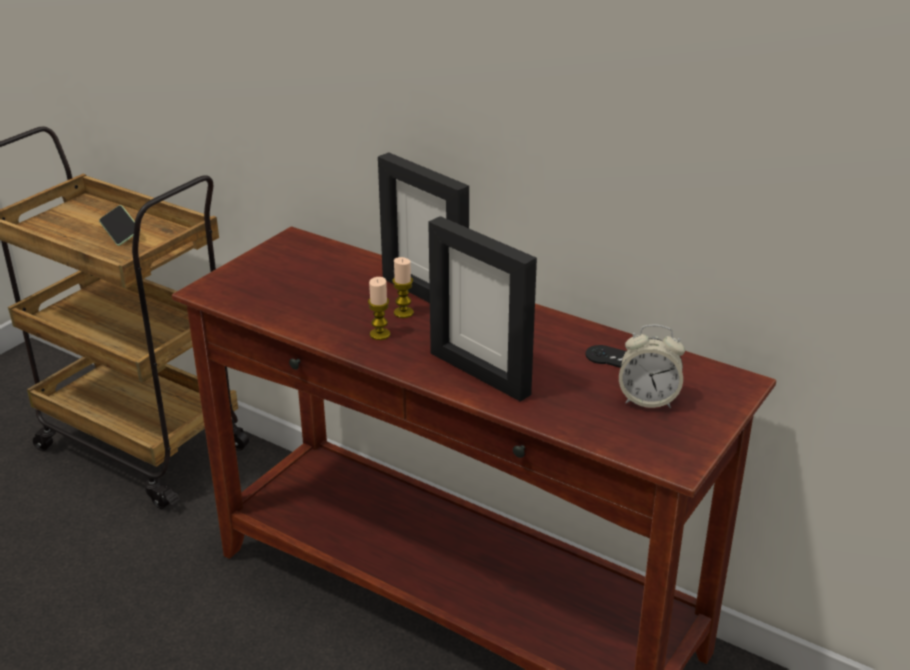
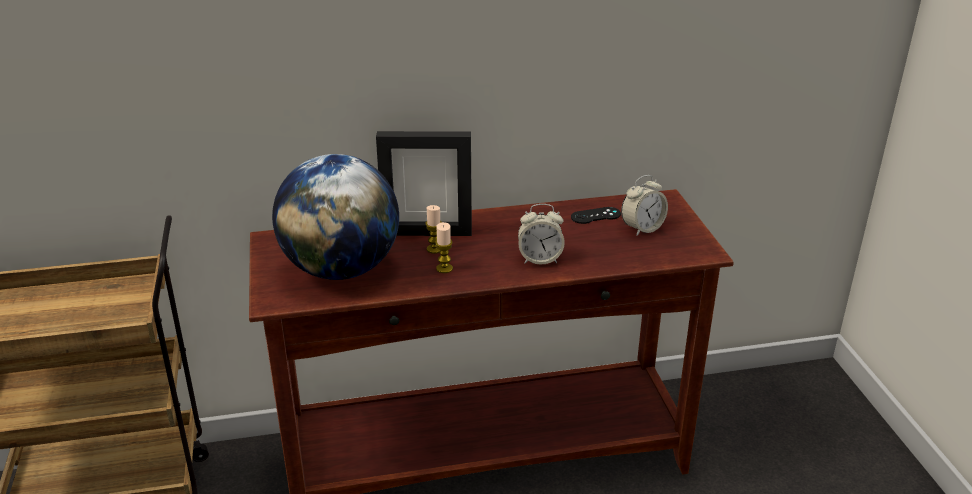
camera: 45 degrees left, 0 degrees up
phone [99,205,135,246] -> none
picture frame [428,216,537,402] -> alarm clock [518,204,565,265]
none -> globe [272,154,399,280]

